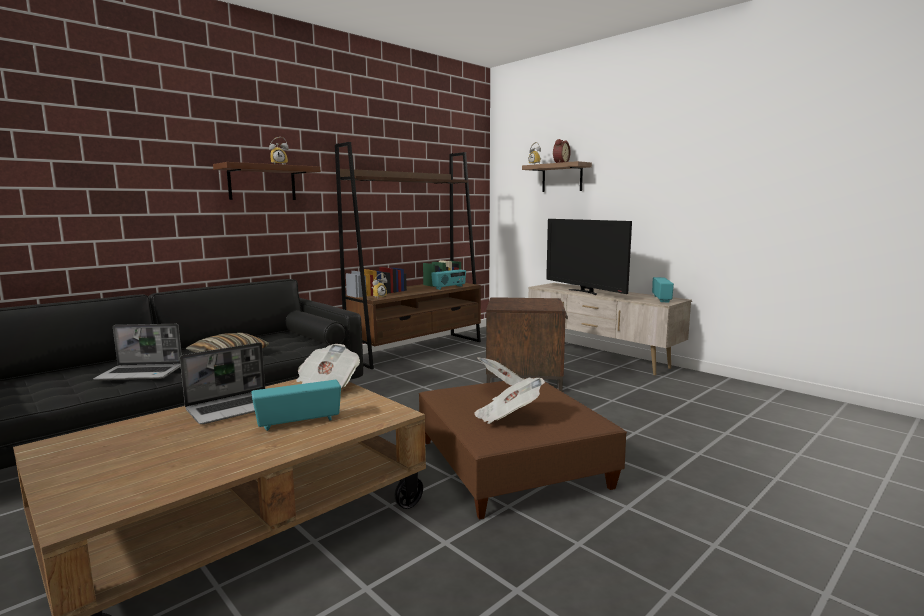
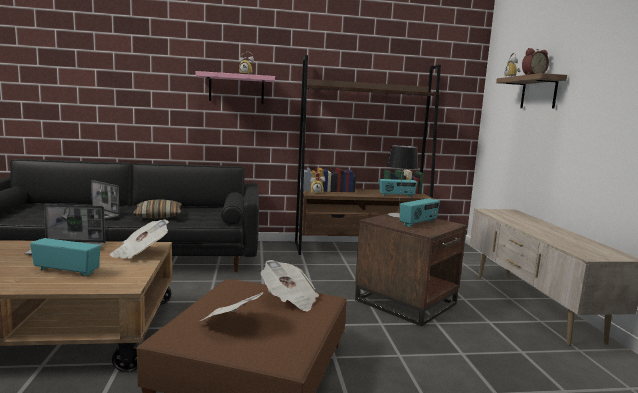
camera: 35 degrees right, 0 degrees up
brown shelf [213,162,321,200] -> pink shelf [195,71,275,104]
television [546,219,632,295] -> none
radio [652,277,674,303] -> radio moved to [400,198,440,227]
none -> table lamp [387,145,418,218]

